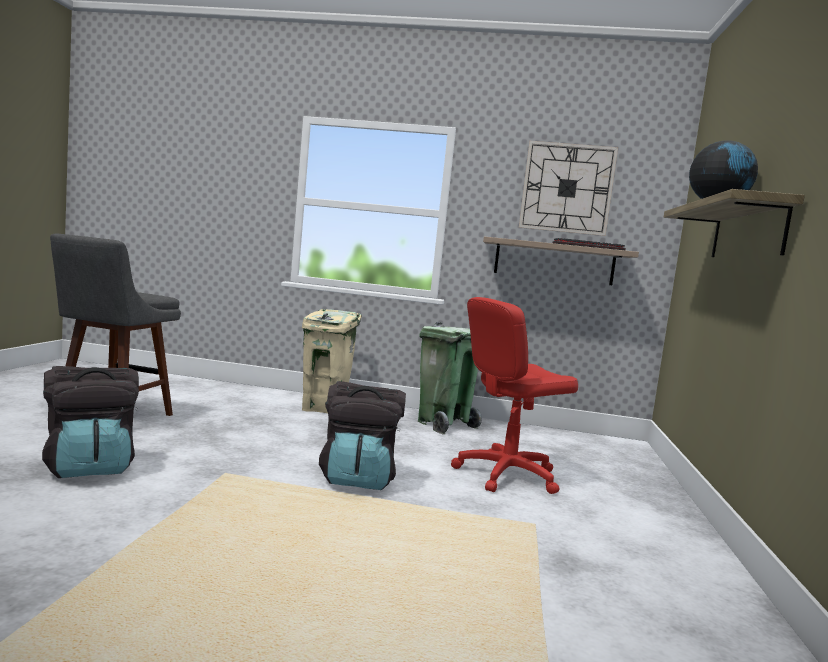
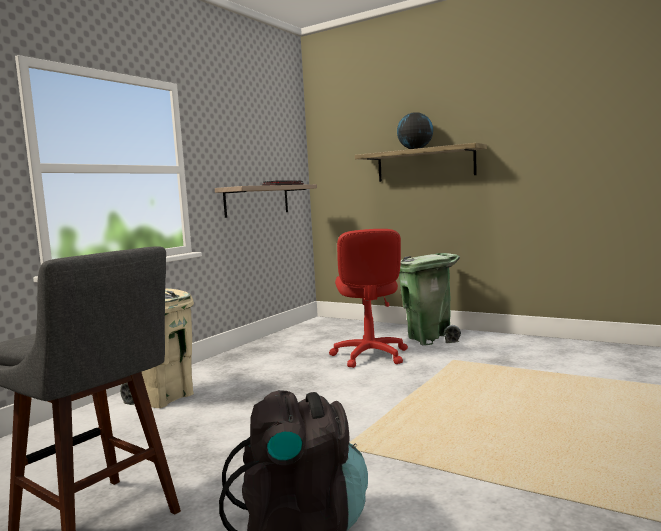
camera: 65 degrees left, 0 degrees up
black backpack [319,381,406,490] -> none
green trash can [418,322,482,435] -> green trash can moved to [399,253,461,346]
wall clock [519,141,618,236] -> none

